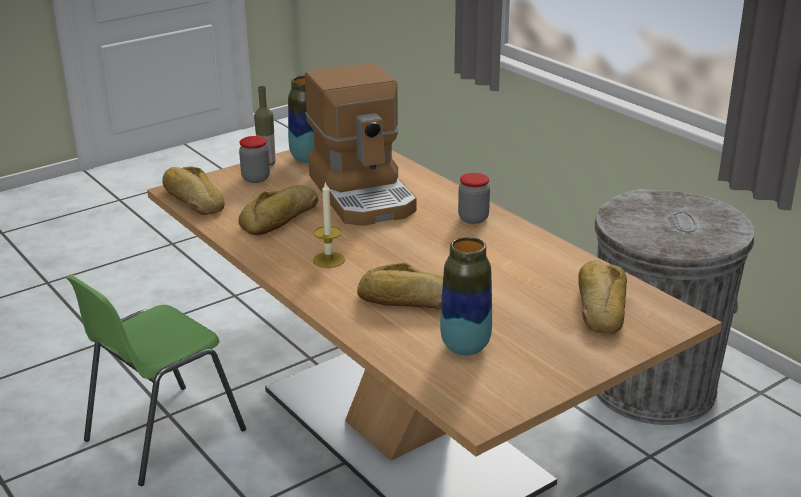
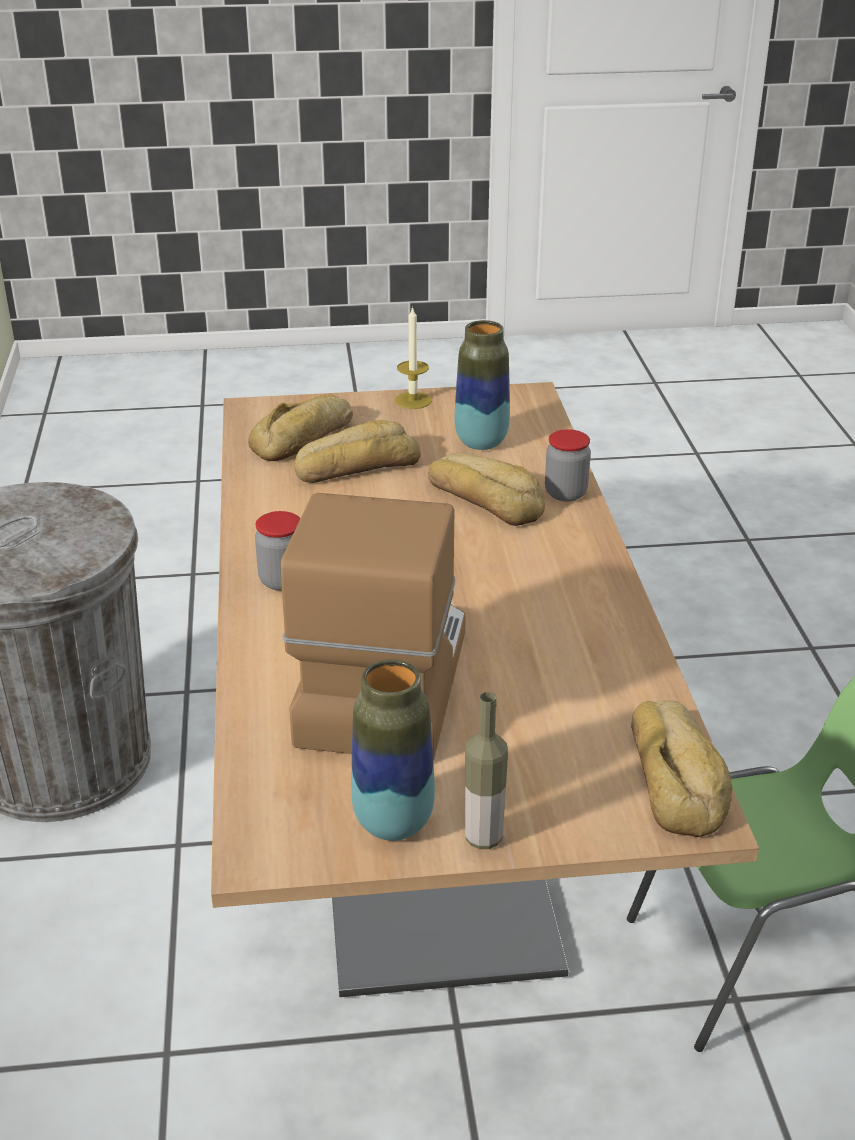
camera: 150 degrees left, 5 degrees up
bread [238,185,318,235] -> bread moved to [294,420,421,483]
jar [239,136,270,183] -> jar moved to [545,429,591,502]
candle [313,181,345,268] -> candle moved to [395,306,432,409]

